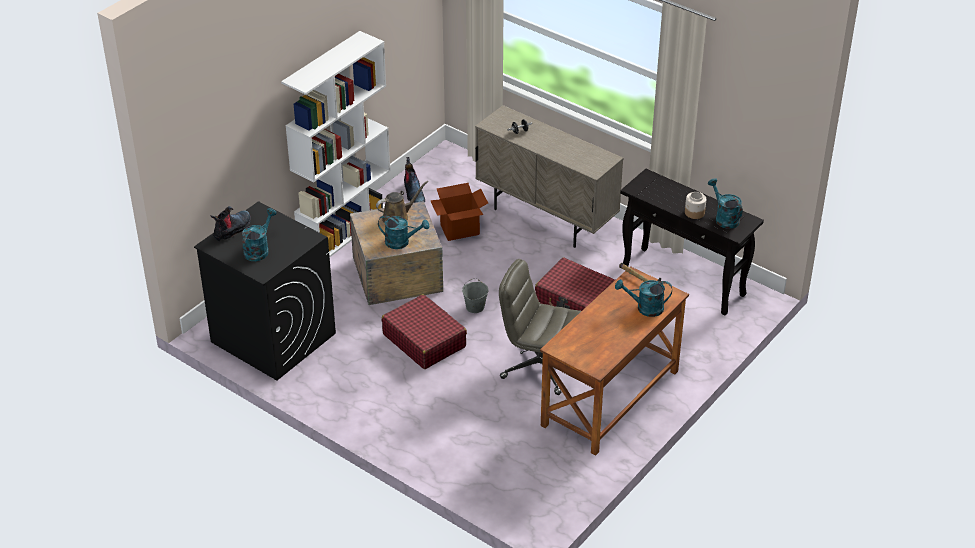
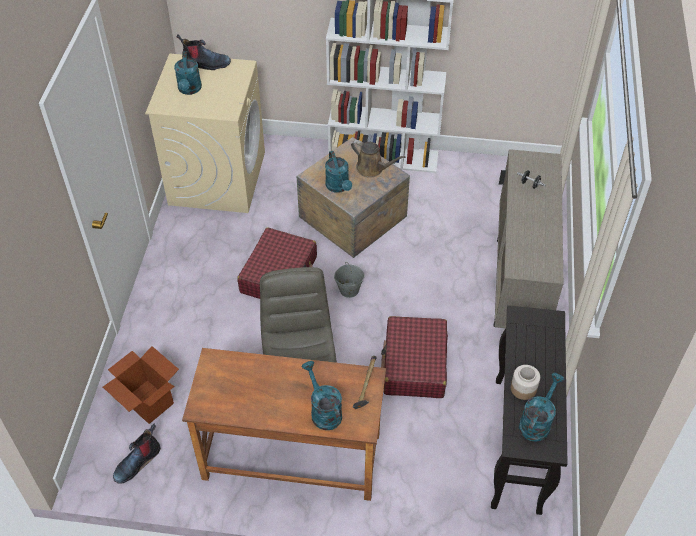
camera: 60 degrees right, 10 degrees up
black washing machine [194,201,336,380] -> beige washing machine [145,53,265,213]
turquoise watering can [242,208,277,261] -> turquoise watering can turned 90 degrees clockwise [174,51,202,95]
boot [404,157,425,203] -> boot moved to [113,424,161,484]
cardboard box [430,183,488,241] -> cardboard box moved to [103,346,179,424]

